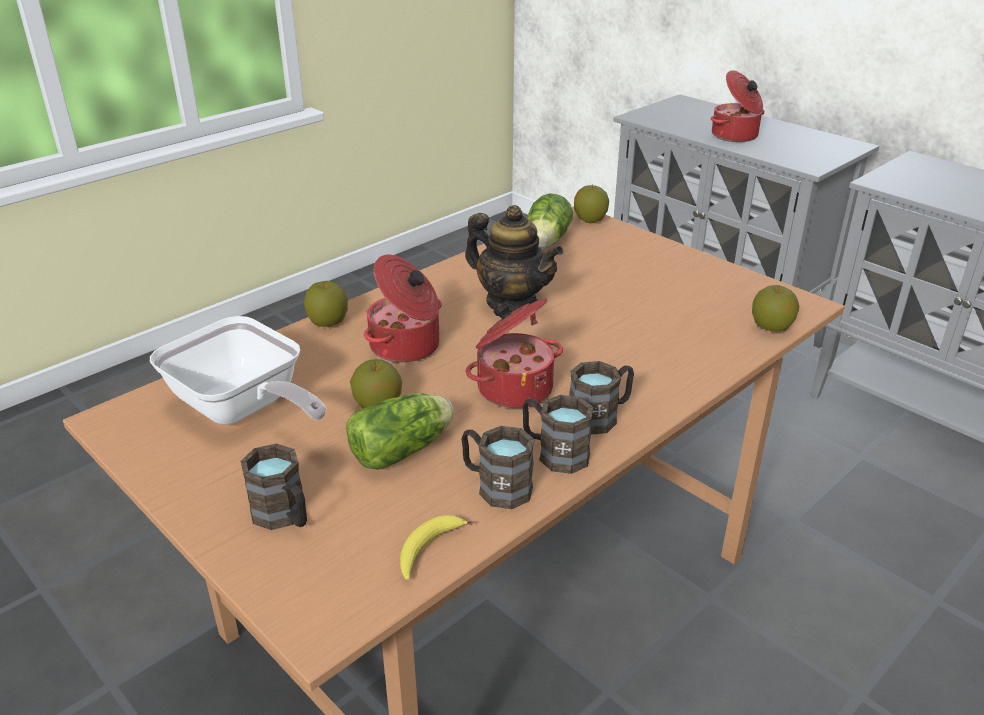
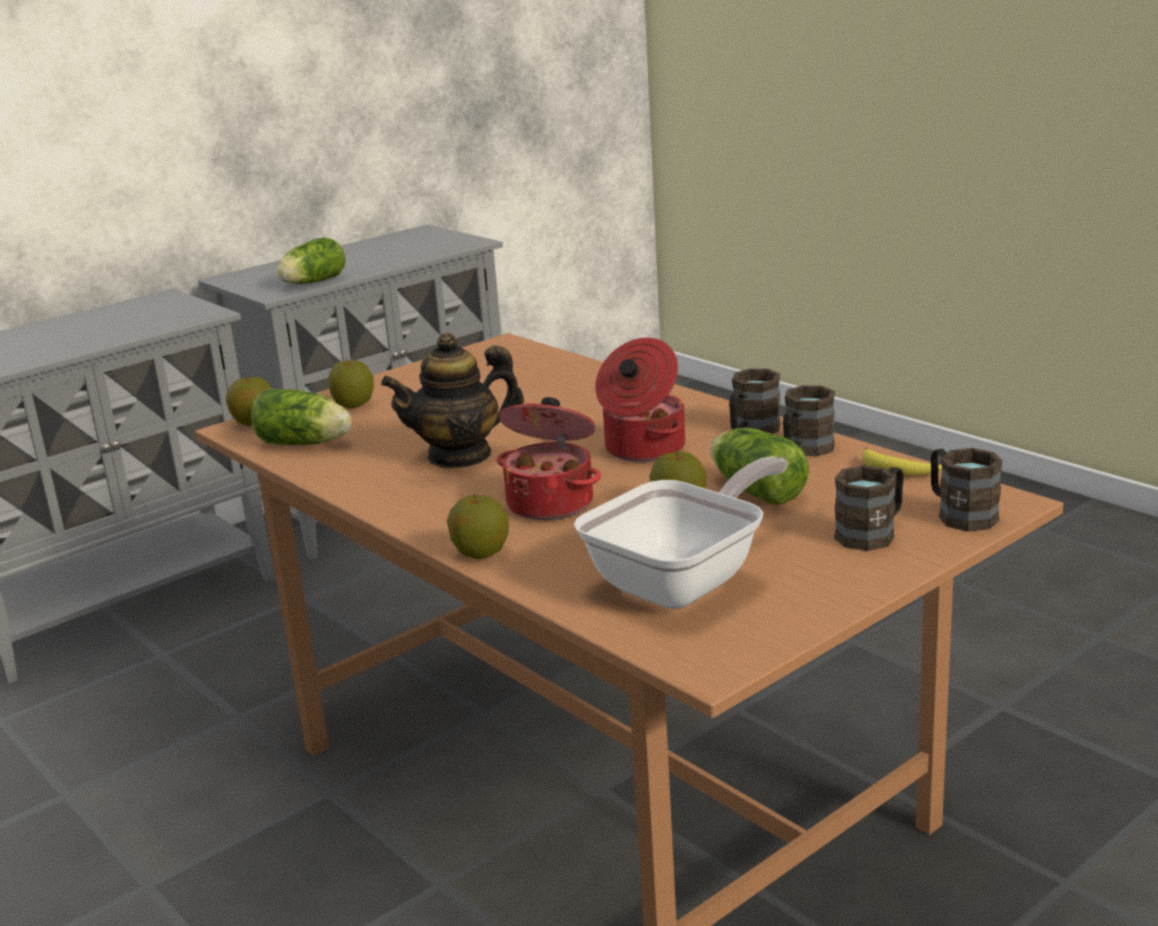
camera: 85 degrees left, 10 degrees down
teapot [465,205,563,312] -> teapot turned 150 degrees counterclockwise [381,332,524,468]
brown mug [569,361,634,435] -> brown mug moved to [931,448,1003,532]
cooking pot [711,70,765,142] -> none
apple [752,285,799,332] -> apple moved to [327,358,374,408]
none -> lettuce [276,237,345,284]

